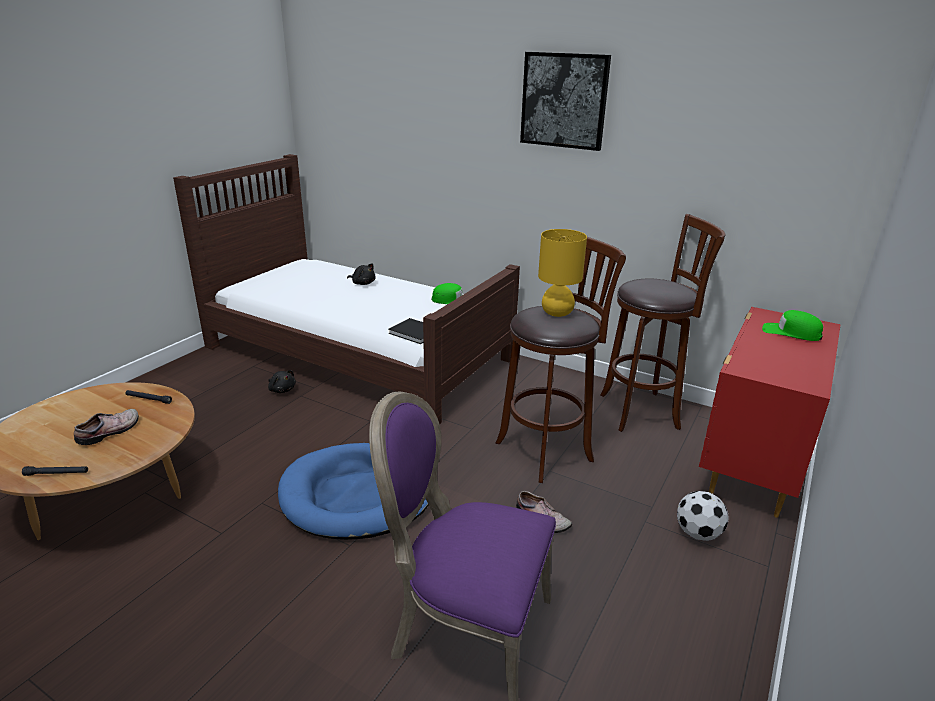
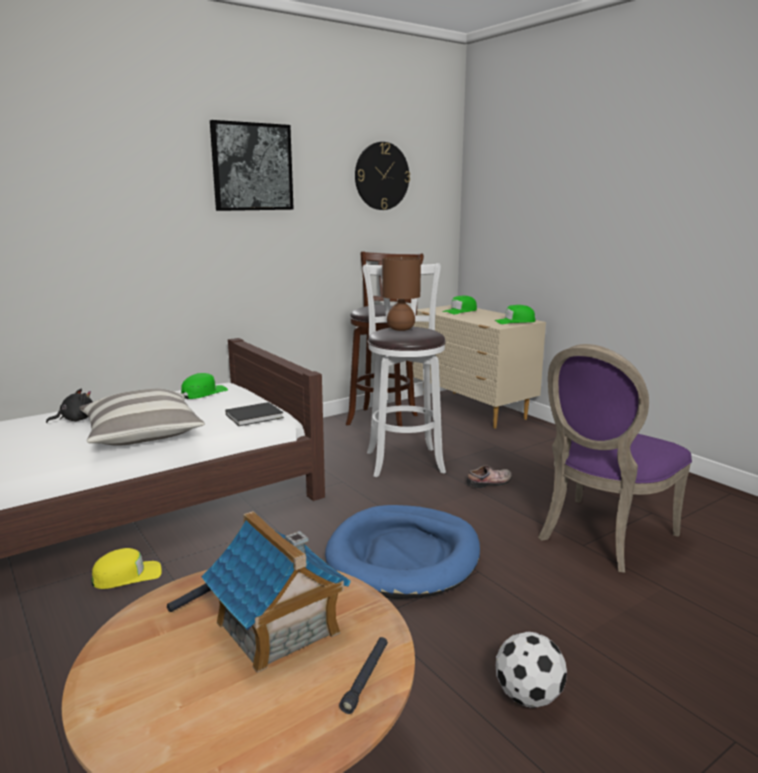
camera: 65 degrees left, 10 degrees down
shoe [74,409,139,445] -> toy house [201,511,351,673]
black plush toy [268,370,296,393] -> yellow cap [92,548,162,589]
brown stool [495,237,626,483] -> white stool [363,263,446,477]
yellow table lamp [538,229,587,317] -> brown table lamp [382,256,421,331]
football [677,491,729,541] -> football moved to [496,632,567,708]
red dresser [699,307,841,518] -> beige dresser [413,305,546,428]
none -> pillow [79,388,205,446]
none -> wall clock [355,142,410,210]
none -> green cap [494,305,536,324]

